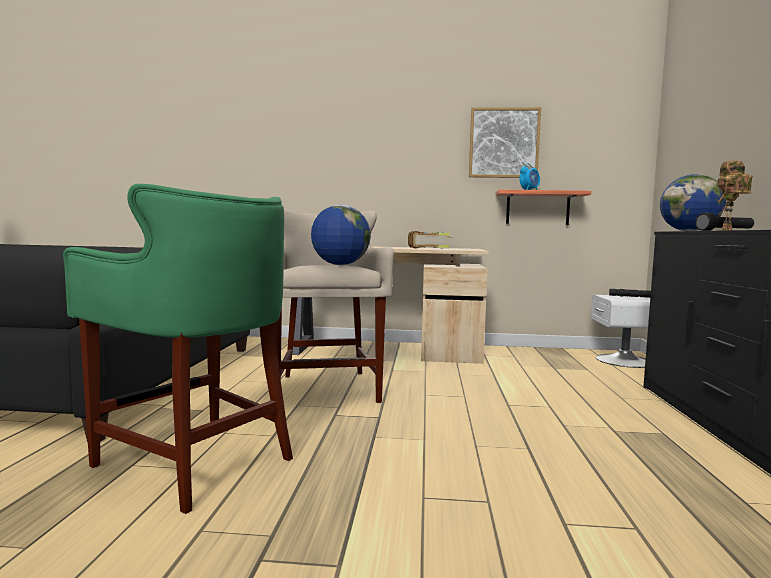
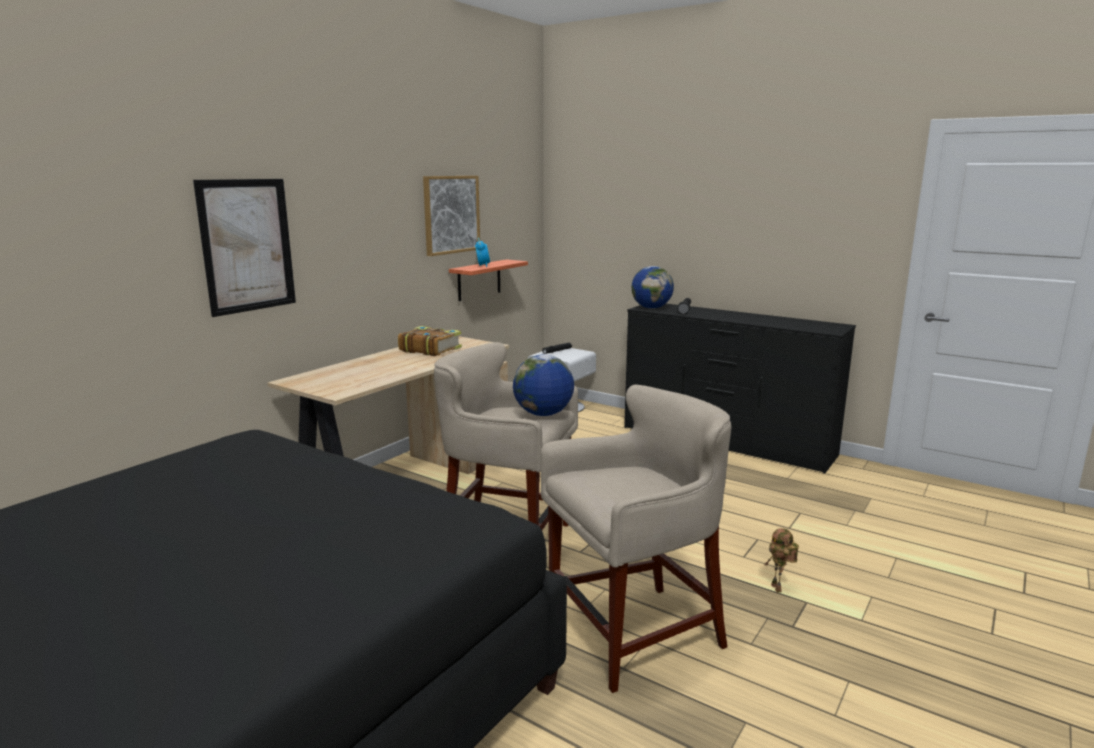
camera: 60 degrees left, 10 degrees up
green stool [63,184,293,514] -> beige stool [541,384,731,693]
toy robot [717,161,753,230] -> toy robot moved to [765,528,799,593]
none -> picture [193,179,296,317]

